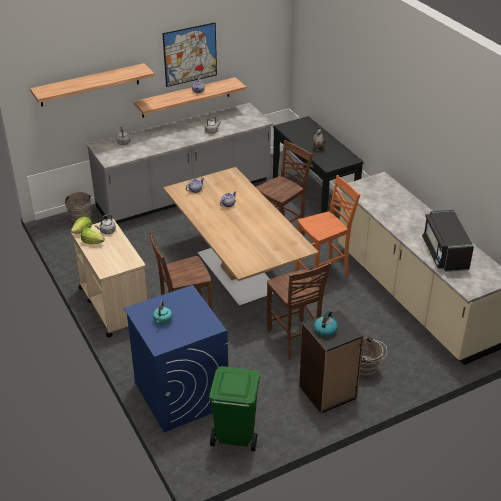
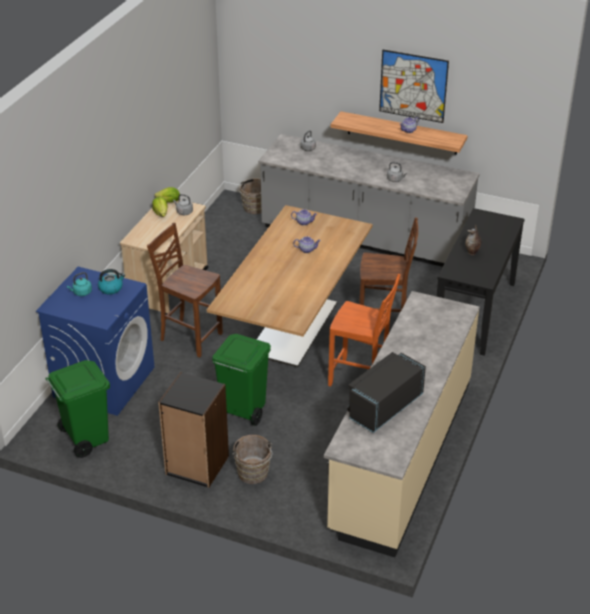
camera: 50 degrees right, 0 degrees up
shelf [30,63,154,106] -> none
brown chair [267,262,332,359] -> green trash can [212,334,271,426]
kettle [314,310,338,337] -> kettle moved to [98,269,125,295]

